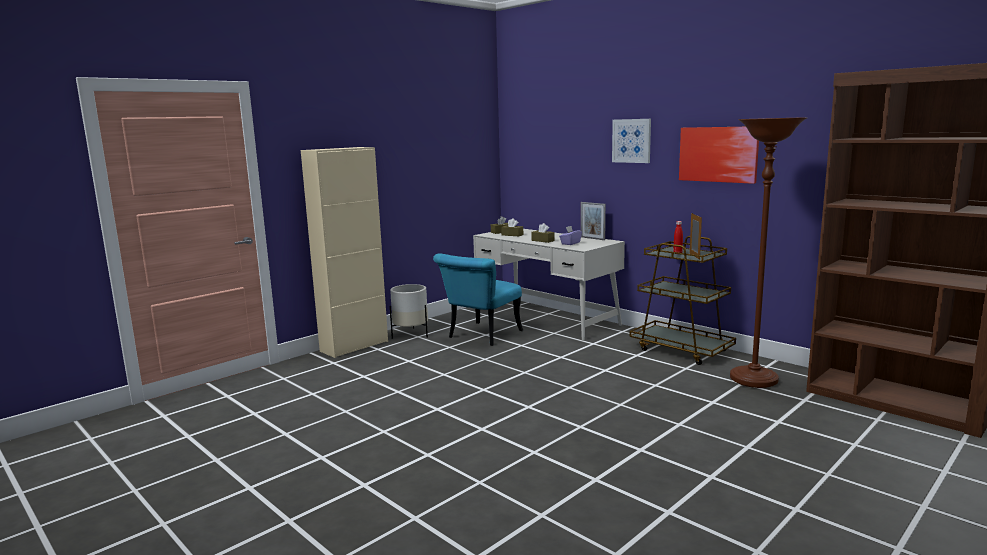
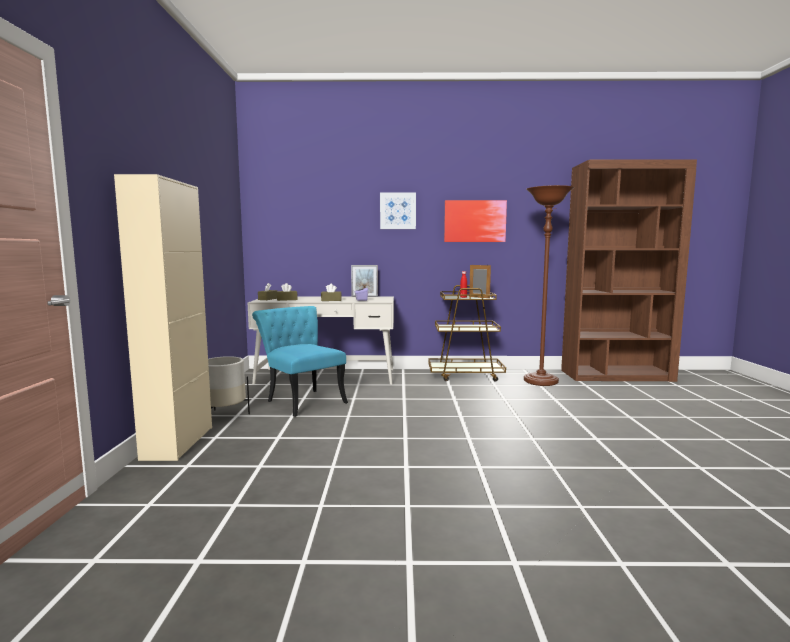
camera: 45 degrees left, 5 degrees down
turquoise chair [433,253,523,346] -> turquoise chair turned 150 degrees clockwise [252,306,348,417]

